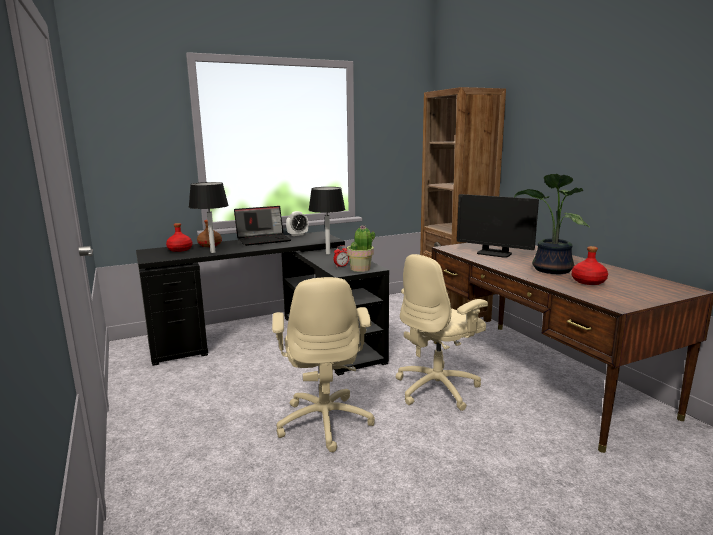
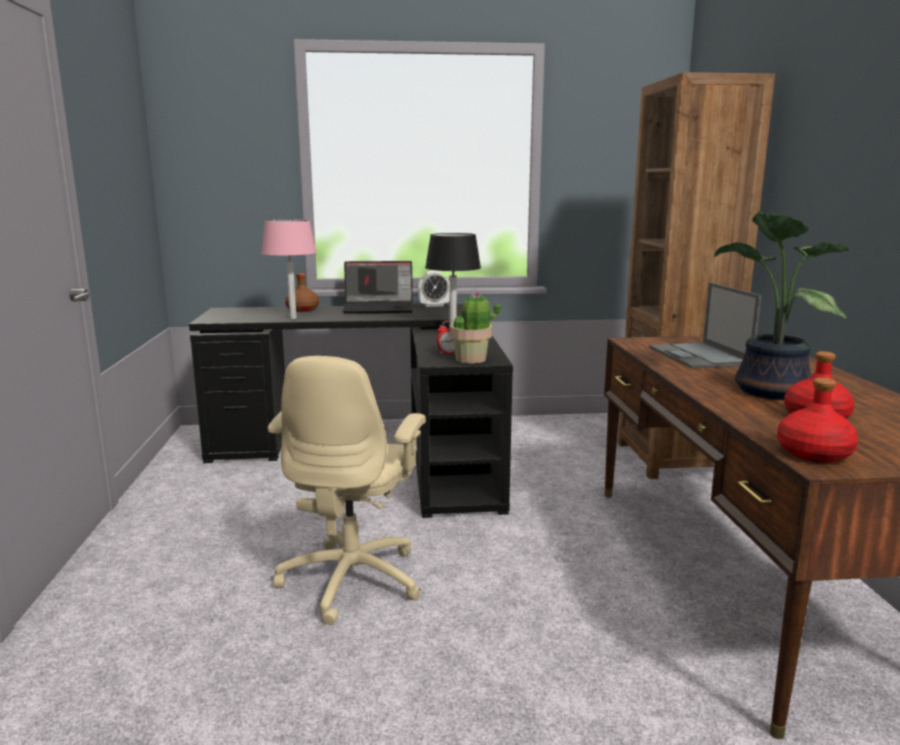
camera: 20 degrees right, 0 degrees up
red bottle [166,223,193,252] -> red bottle moved to [777,378,858,463]
black table lamp [189,182,229,253] -> pink table lamp [261,219,317,319]
beige office chair [396,254,488,411] -> none
monitor [457,194,539,258] -> laptop [649,282,761,369]

